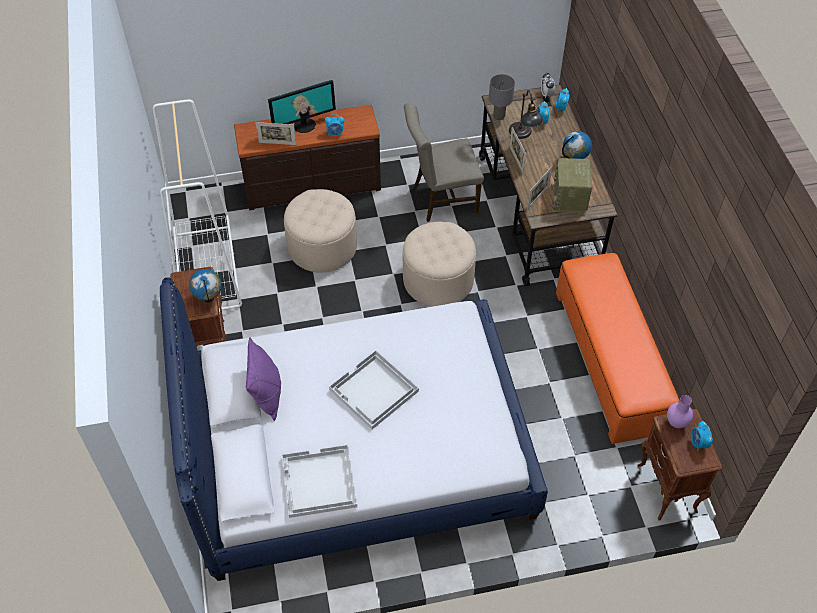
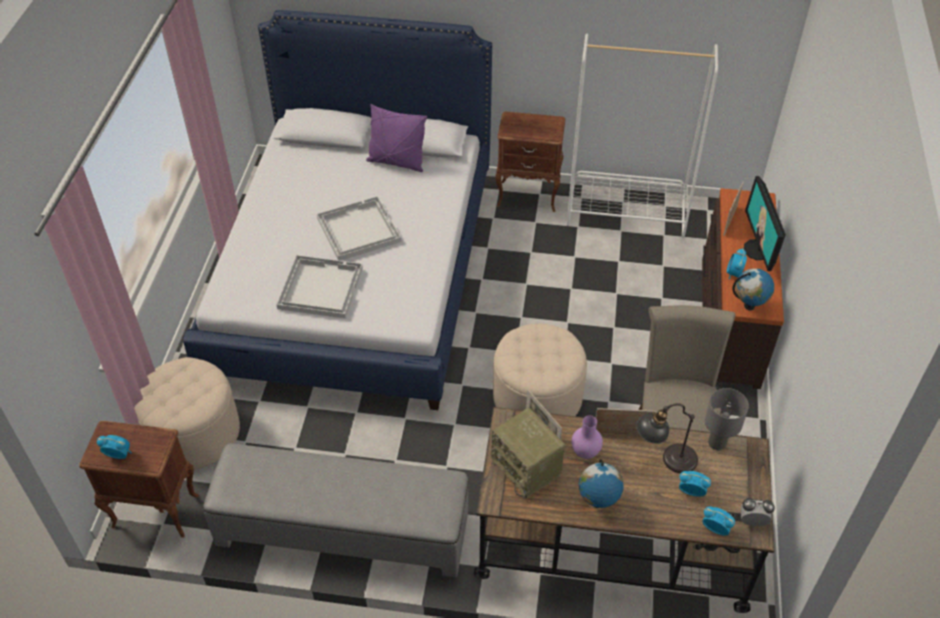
camera: 110 degrees right, 5 degrees down
globe [189,269,222,303] -> globe moved to [732,268,774,310]
white tray [282,444,357,518] -> white tray moved to [276,255,363,319]
beige ottoman [284,189,357,272] -> beige ottoman moved to [134,357,240,469]
radio [551,158,592,213] -> radio turned 150 degrees counterclockwise [491,408,565,498]
orange bench [556,253,679,444] -> grey bench [203,443,468,577]
purple vase [667,395,693,428] -> purple vase moved to [572,416,603,459]

